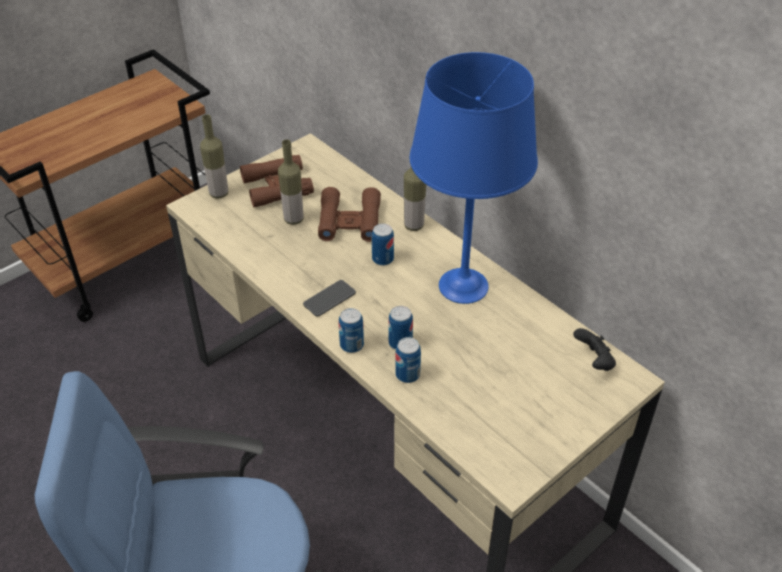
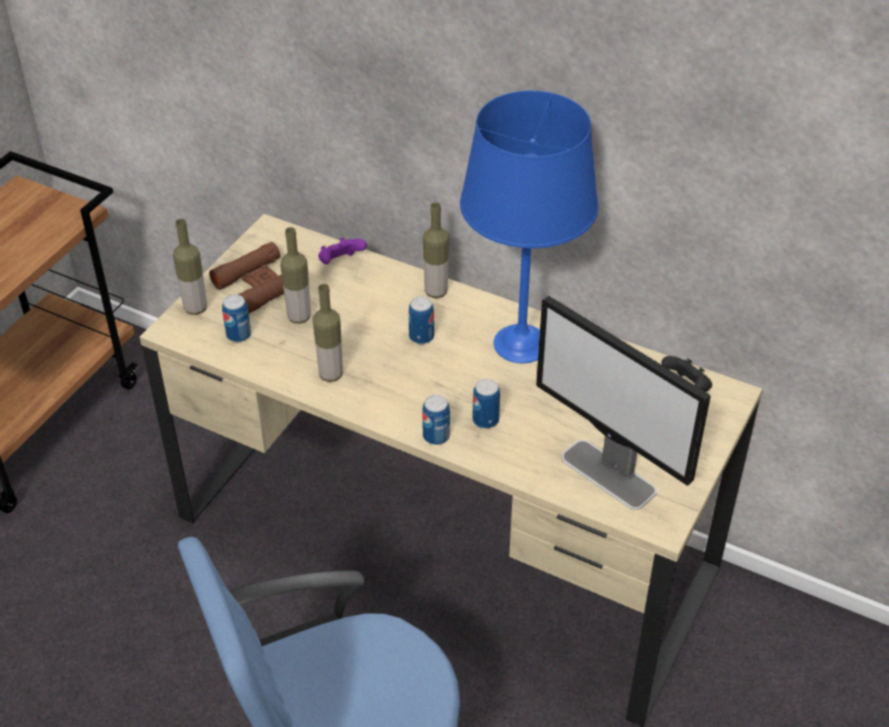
camera: 20 degrees left, 0 degrees up
phone [303,280,356,317] -> none
brown binoculars [318,187,381,242] -> none
can [395,337,421,383] -> can moved to [222,295,251,342]
none -> bottle [313,284,343,382]
none -> purple game controller [318,237,367,264]
none -> monitor [536,296,711,510]

